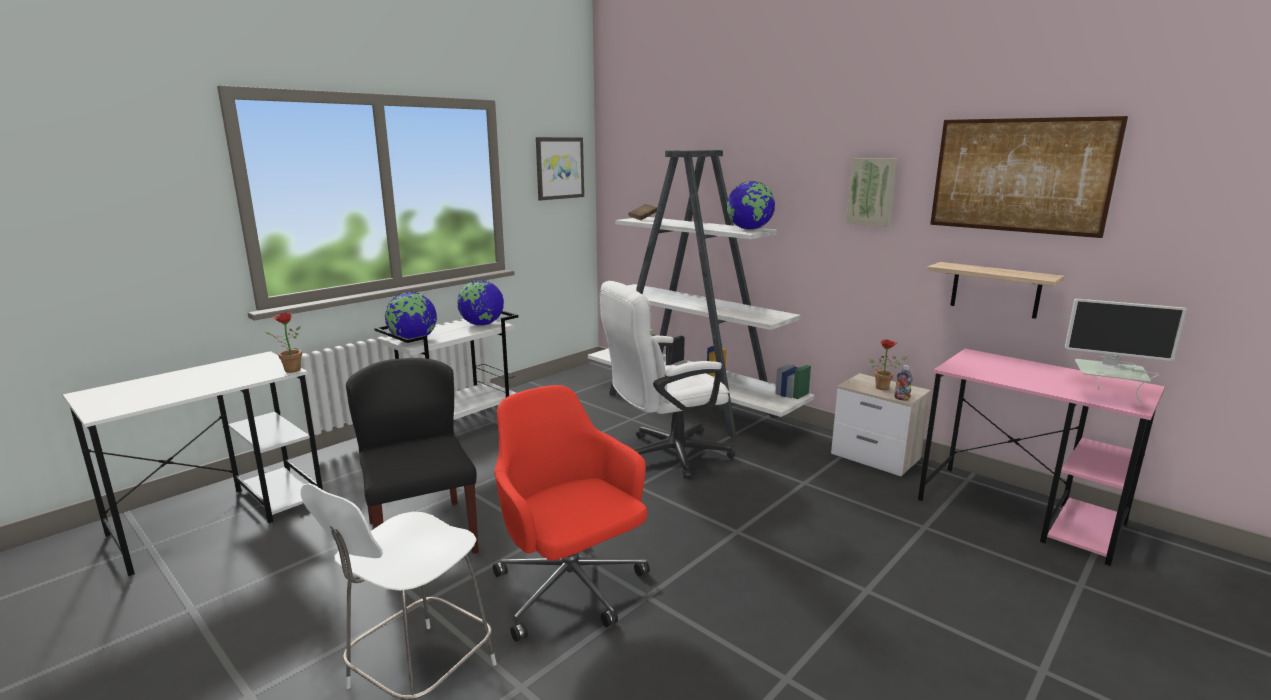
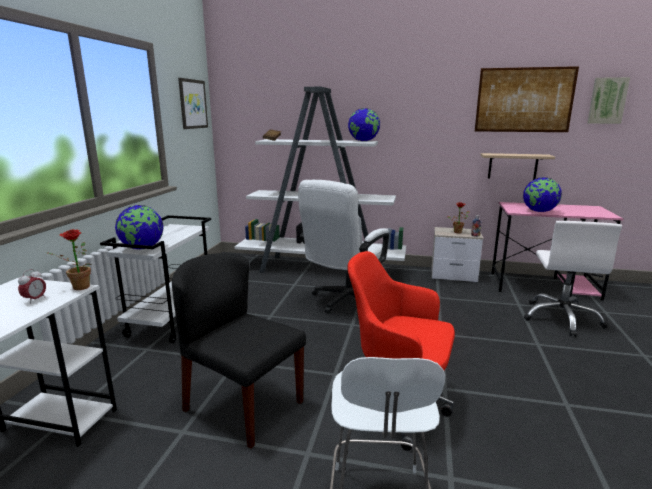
camera: 30 degrees left, 0 degrees up
globe [457,280,504,326] -> globe moved to [523,177,562,212]
picture [846,158,898,227] -> picture moved to [587,77,630,124]
monitor [1065,299,1187,404] -> none
none -> alarm clock [18,269,46,304]
none -> white office chair [524,221,622,337]

